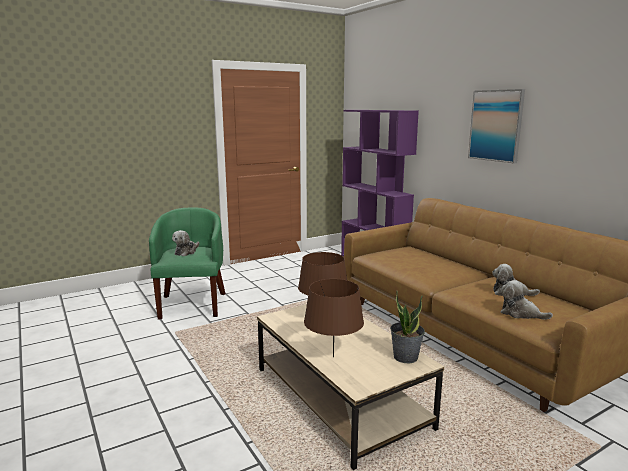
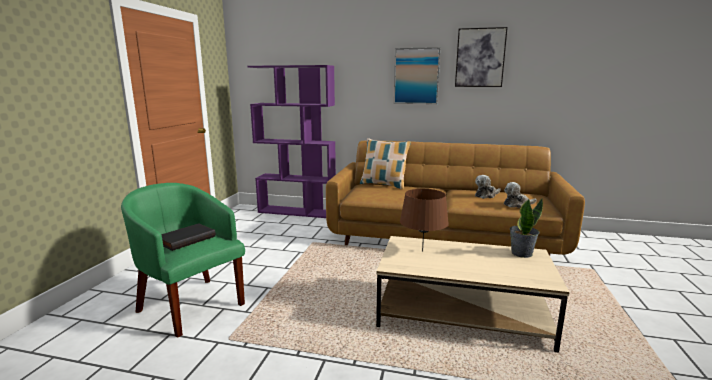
camera: 45 degrees left, 0 degrees up
plush toy [172,230,199,256] -> black book [161,223,216,251]
brown table lamp [304,279,364,357] -> none
none -> pillow [360,138,411,189]
none -> picture [455,27,508,87]

